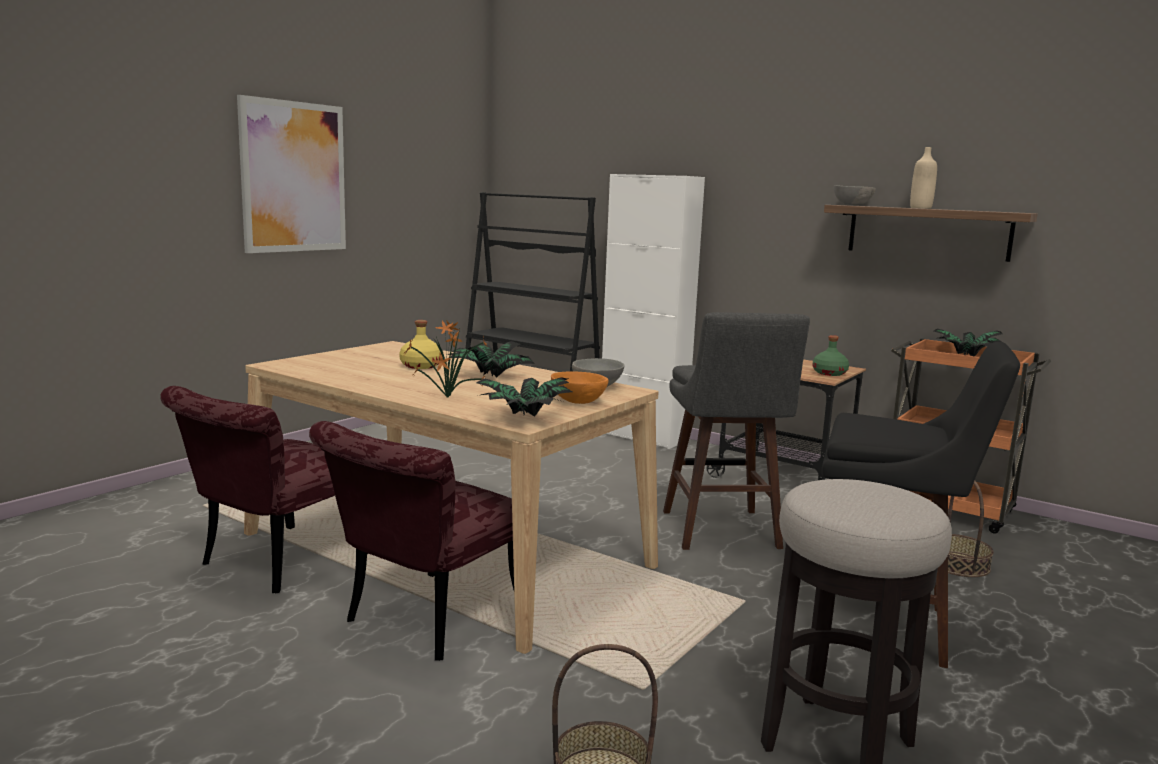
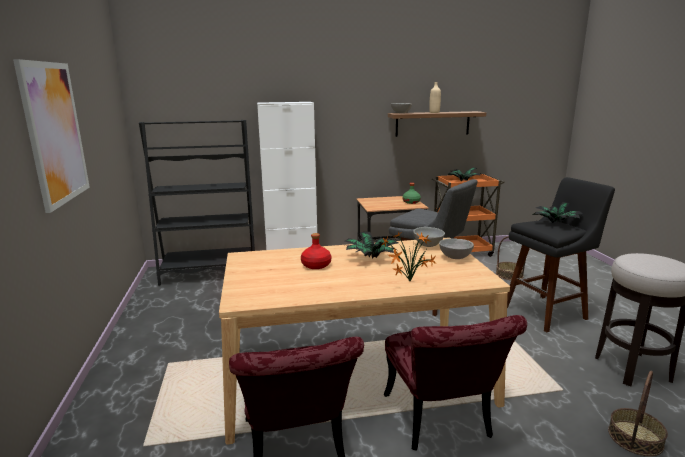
camera: 45 degrees left, 5 degrees up
yellow bottle [399,320,441,369] -> red bottle [301,233,331,269]
potted plant [476,377,572,417] -> potted plant moved to [533,202,583,223]
orange bowl [551,371,609,404] -> grey bowl [439,238,474,259]

